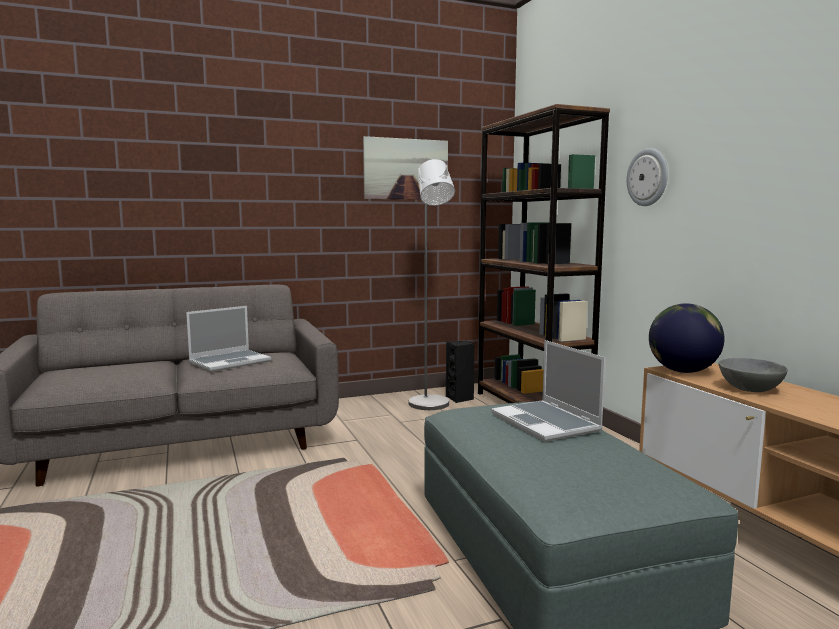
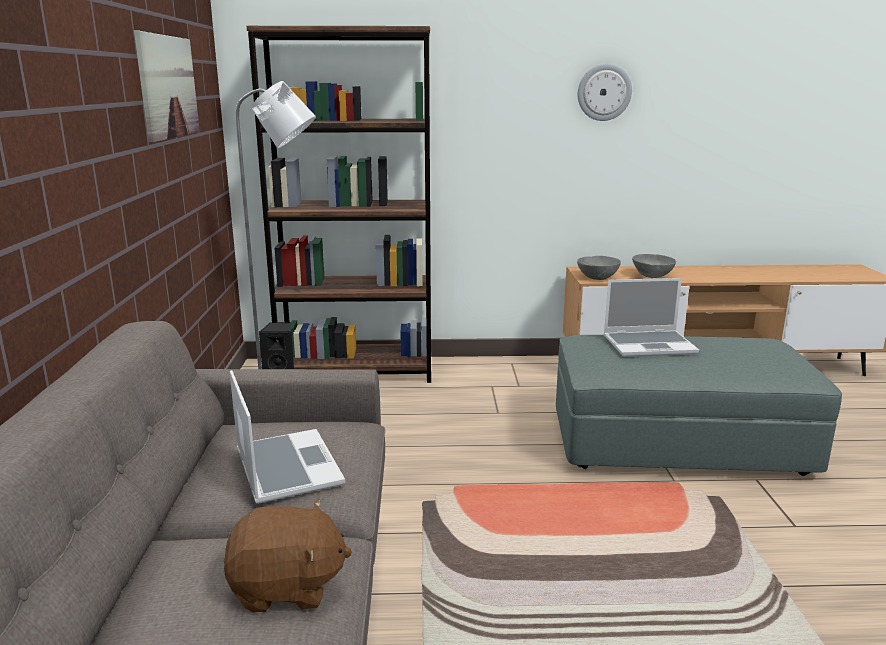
camera: 70 degrees left, 10 degrees up
wall clock [627,148,668,206] -> wall clock moved to [578,63,632,121]
globe [649,303,724,373] -> grey bowl [577,256,621,280]
none -> brown plush toy [224,499,352,613]

